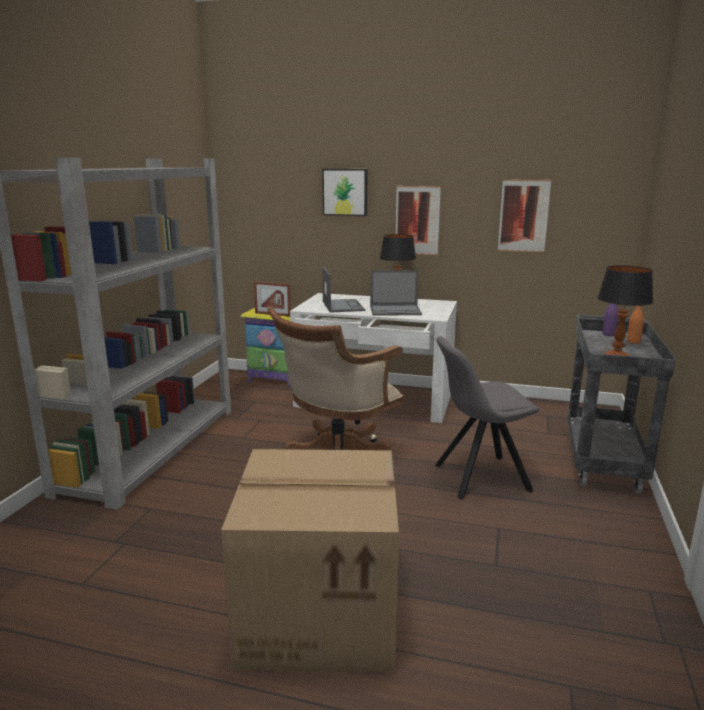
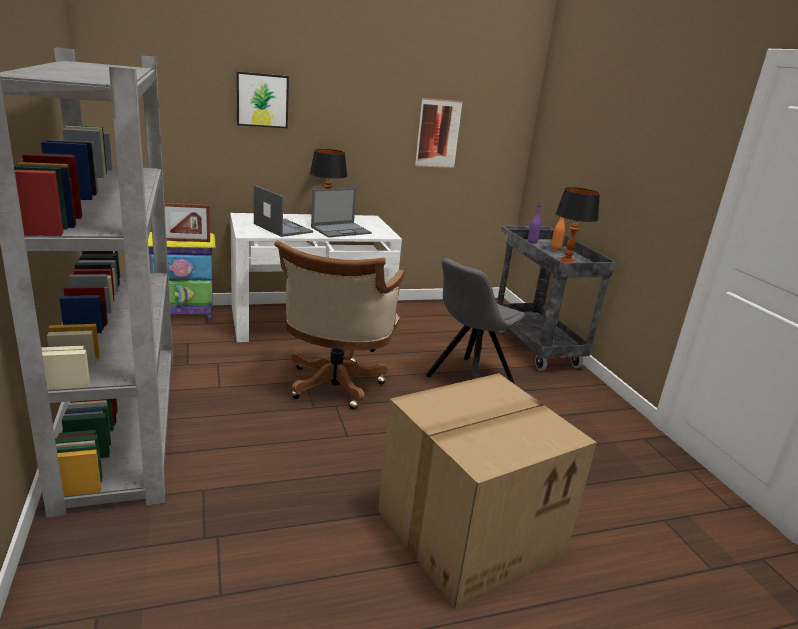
camera: 35 degrees left, 5 degrees up
picture [396,186,441,255] -> none

